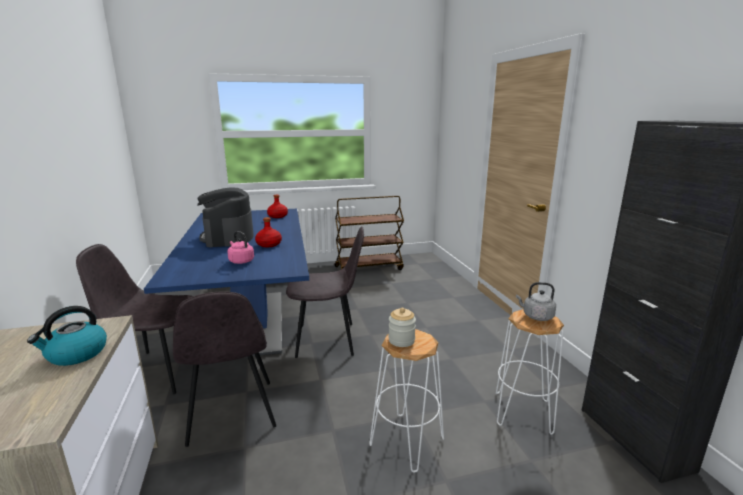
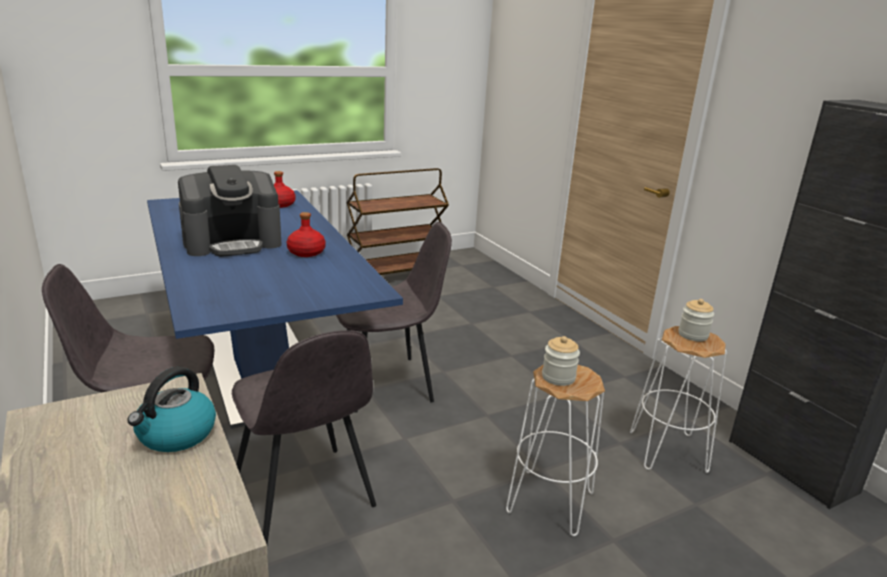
camera: 15 degrees left, 5 degrees up
coffee machine [197,187,254,247] -> coffee machine turned 90 degrees counterclockwise [178,165,282,257]
pink kettle [227,231,254,264] -> none
grey kettle [516,282,556,321] -> jar [679,299,714,341]

